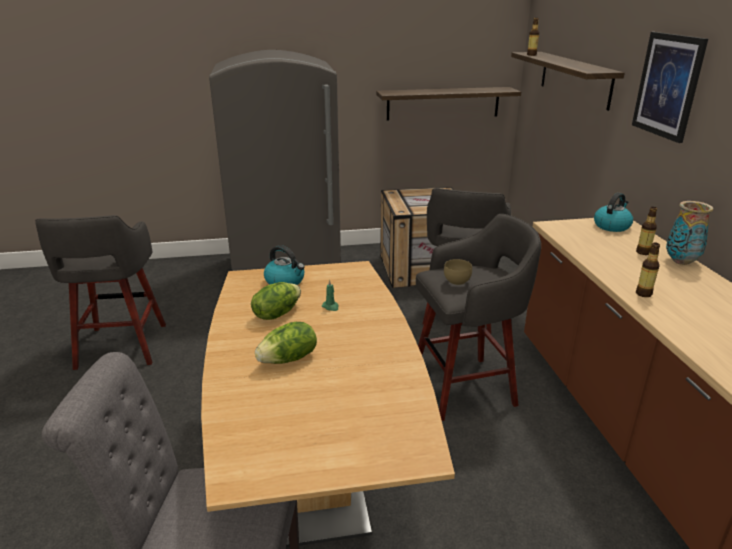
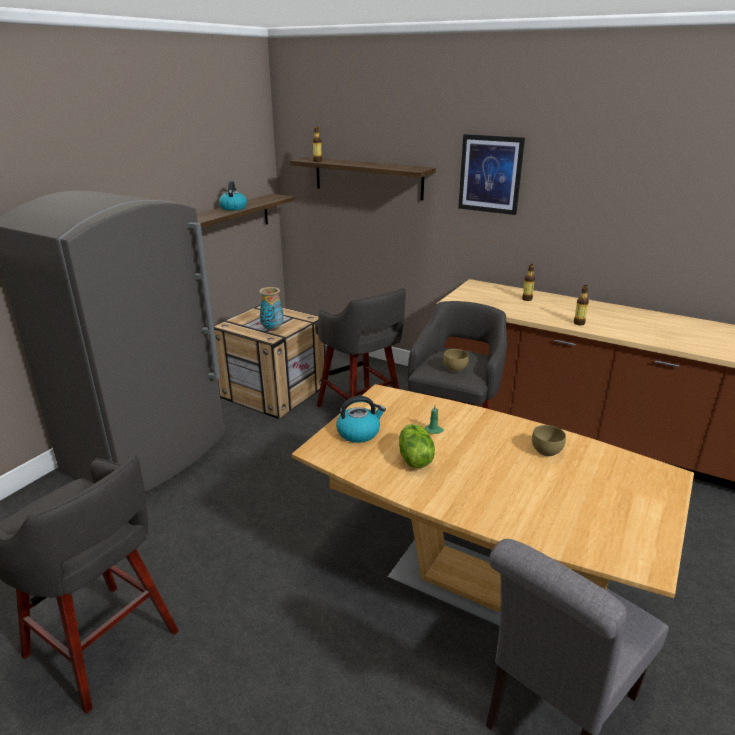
camera: 50 degrees left, 0 degrees up
lettuce [255,322,317,364] -> none
kettle [594,193,633,232] -> kettle moved to [219,181,247,211]
vase [666,201,713,265] -> vase moved to [259,287,284,331]
none -> brown bowl [532,425,566,456]

